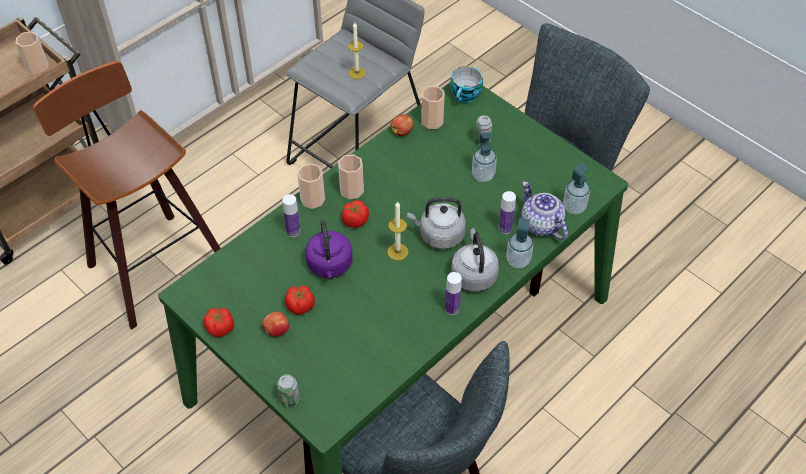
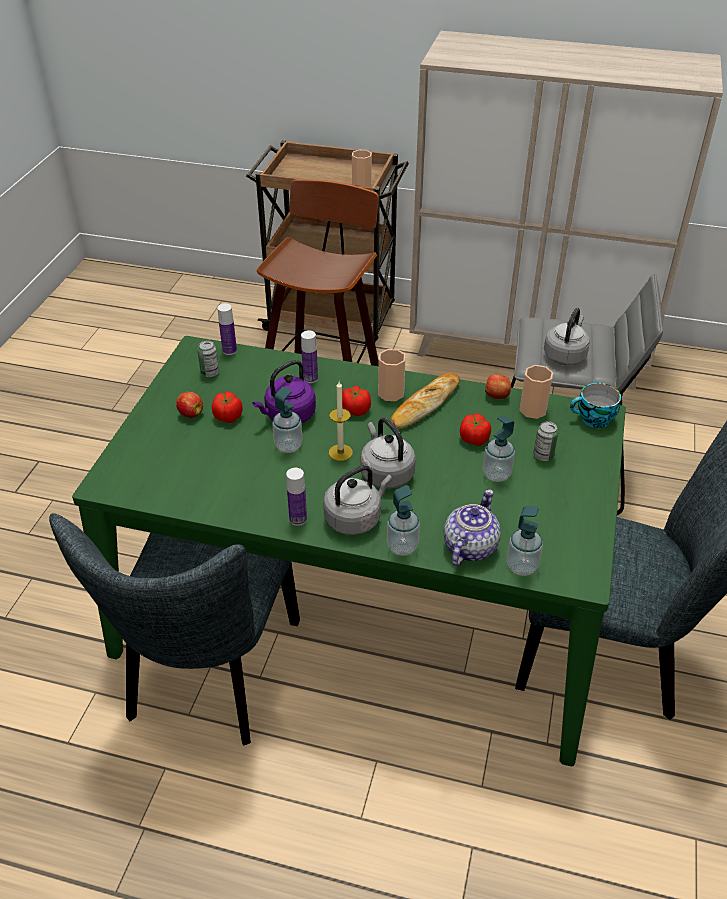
camera: 60 degrees right, 10 degrees down
tomato [203,308,234,337] -> tomato moved to [460,413,491,446]
can [277,374,299,408] -> can moved to [197,341,219,378]
cup [297,163,325,209] -> none
candle [348,22,366,79] -> grey kettle [544,308,590,365]
bottle [498,191,516,234] -> bottle moved to [217,304,237,355]
none -> soap dispenser [272,386,302,453]
none -> bread [390,373,460,429]

